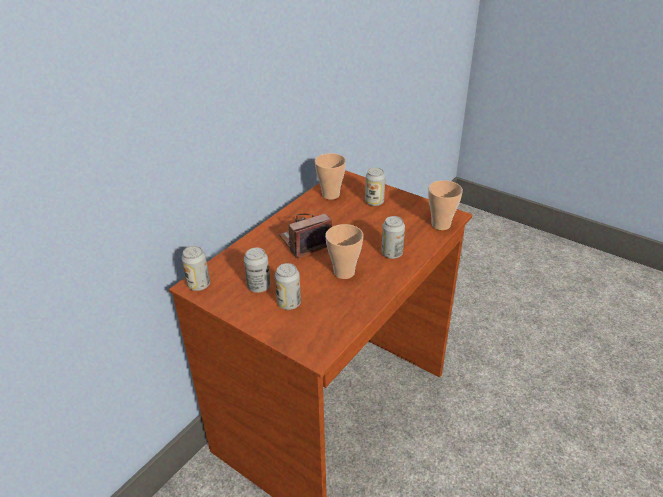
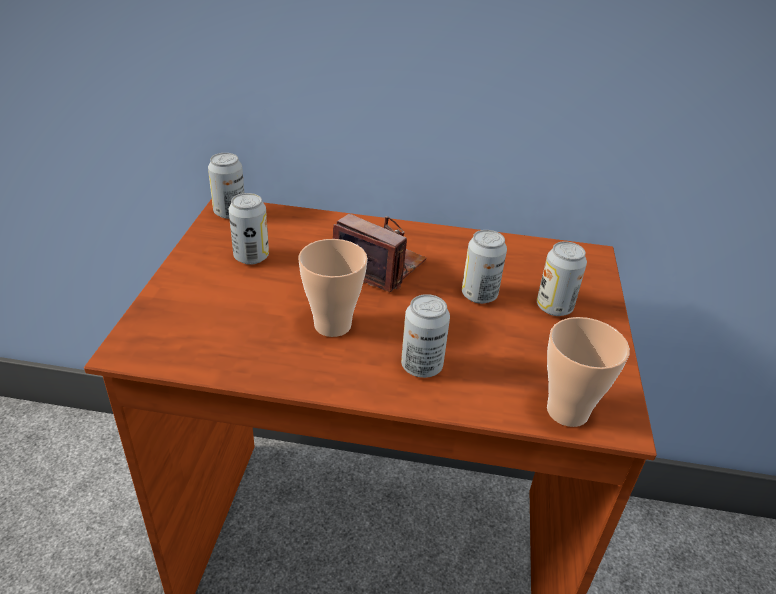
camera: 60 degrees right, 0 degrees up
can [275,263,301,310] -> can moved to [462,230,507,304]
cup [315,153,346,200] -> none

